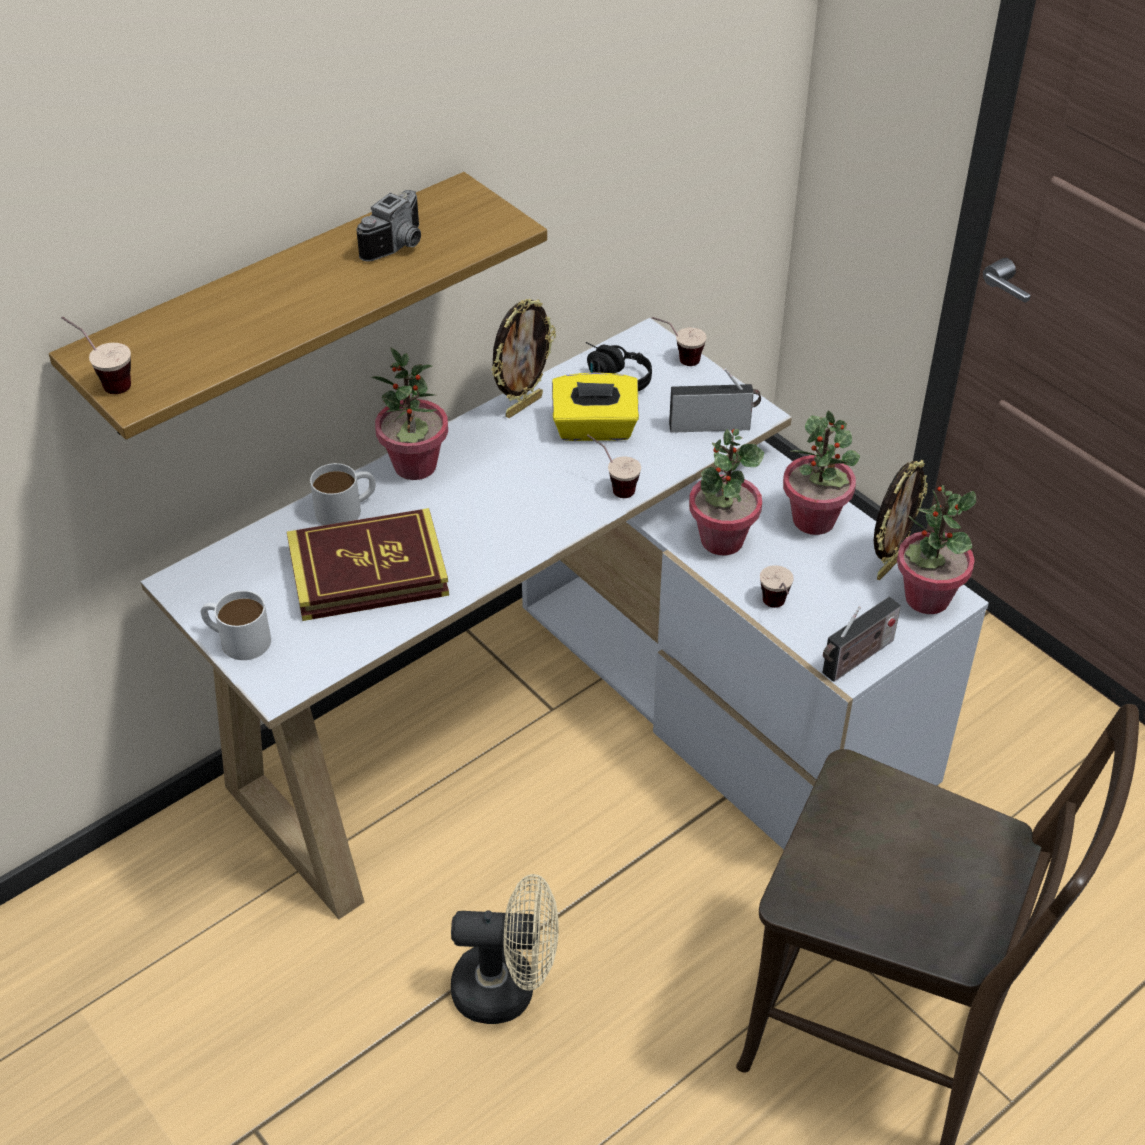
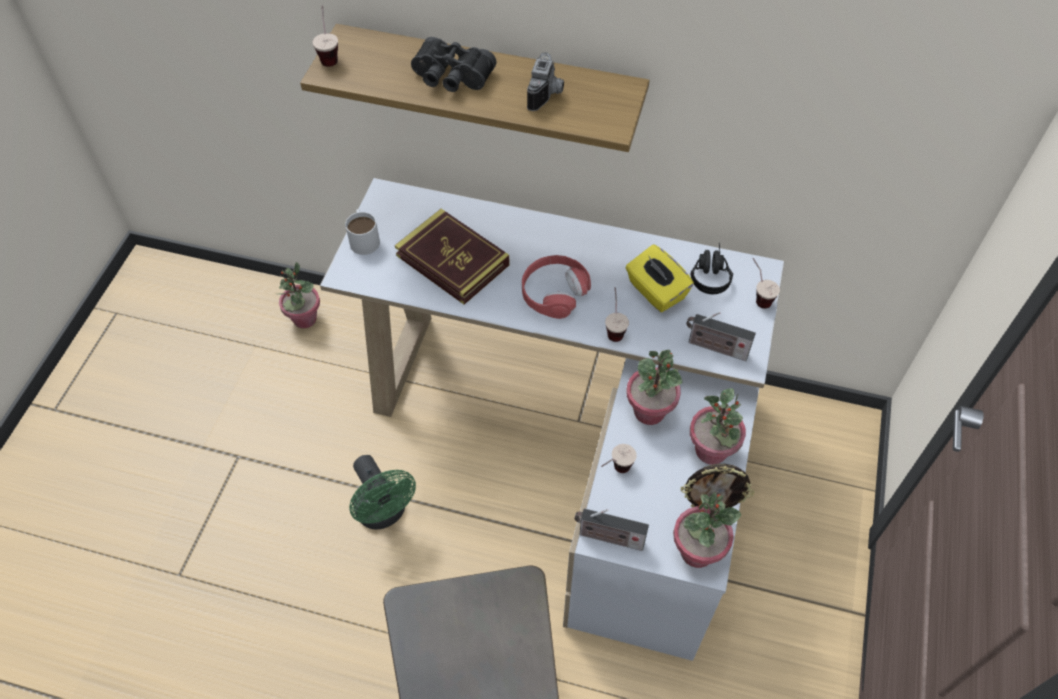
camera: 55 degrees right, 10 degrees up
white mug [310,463,376,526] -> none
camera [356,190,421,261] -> camera turned 75 degrees counterclockwise [527,52,564,111]
potted plant [371,347,448,480] -> potted plant moved to [278,262,320,328]
beige fan [451,874,559,1024] -> green fan [349,455,416,530]
picture frame [491,299,556,418] -> none
radio [669,368,761,433] -> radio turned 150 degrees clockwise [686,312,756,361]
none -> black binoculars [411,37,497,92]
none -> red headphones [522,255,591,319]

